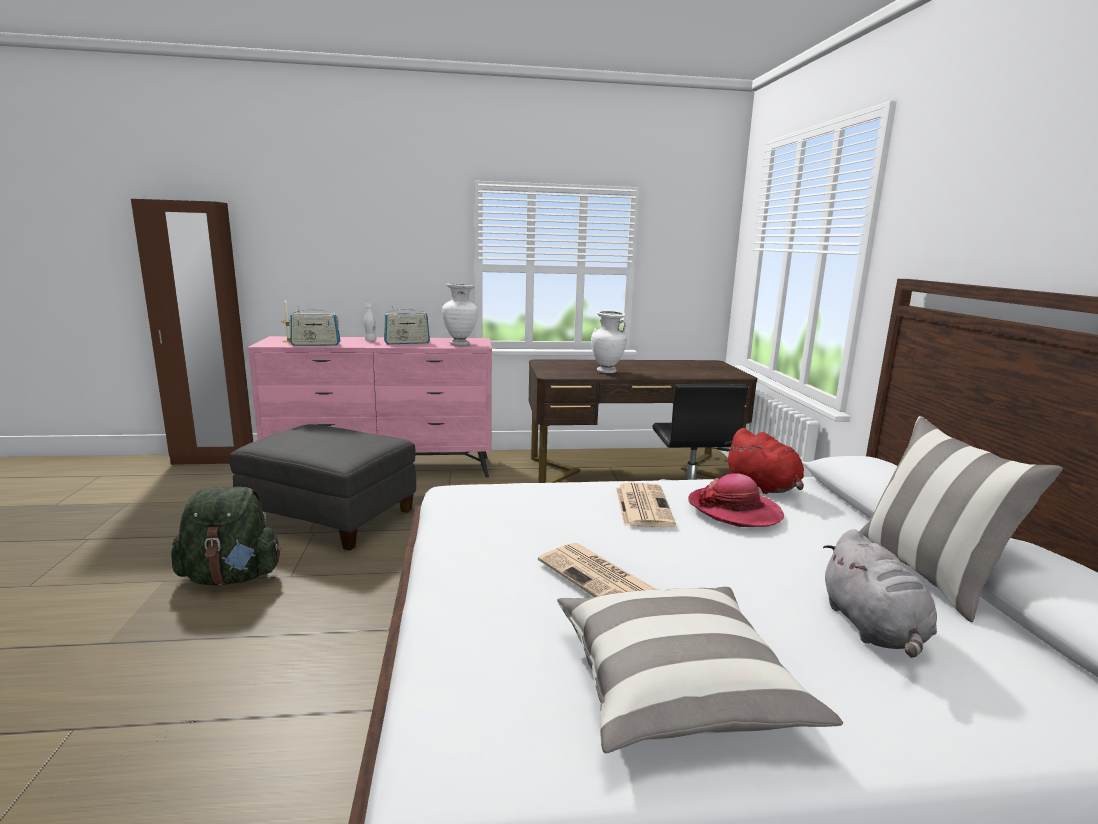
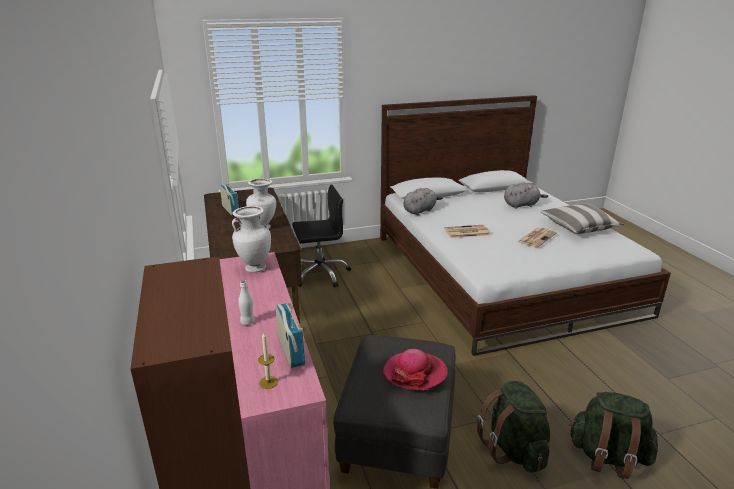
camera: 100 degrees left, 10 degrees up
radio [384,306,430,344] -> radio moved to [220,184,239,215]
hat [689,473,784,527] -> hat moved to [383,349,448,390]
red plush toy [725,428,804,494] -> grey plush toy [404,188,443,215]
pillow [859,416,1063,622] -> none
none -> green backpack [569,392,659,479]

